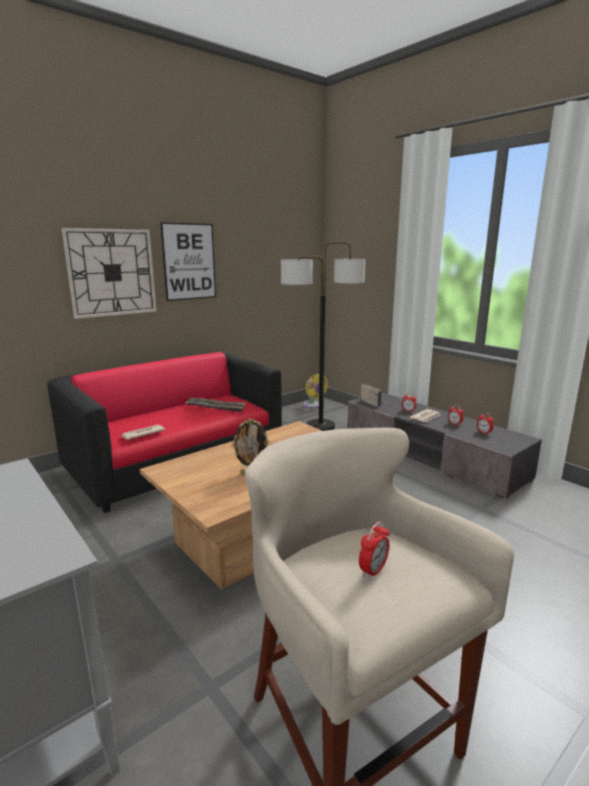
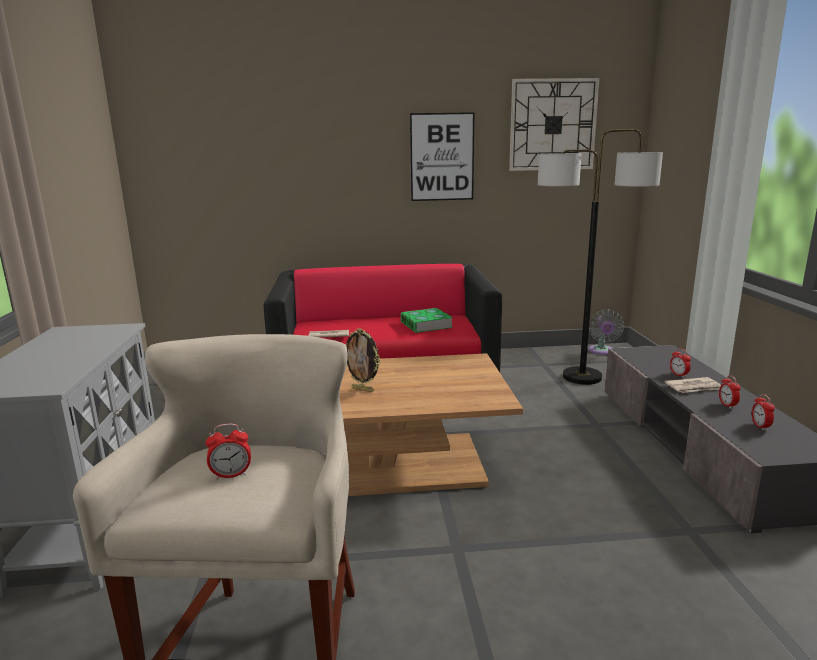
camera: 35 degrees right, 0 degrees up
wall clock [61,228,157,319] -> wall clock moved to [509,78,600,171]
tray [185,397,246,412] -> book [401,308,453,333]
yellow fan [303,374,328,408] -> grey fan [589,309,624,355]
radio [361,384,386,407] -> none

